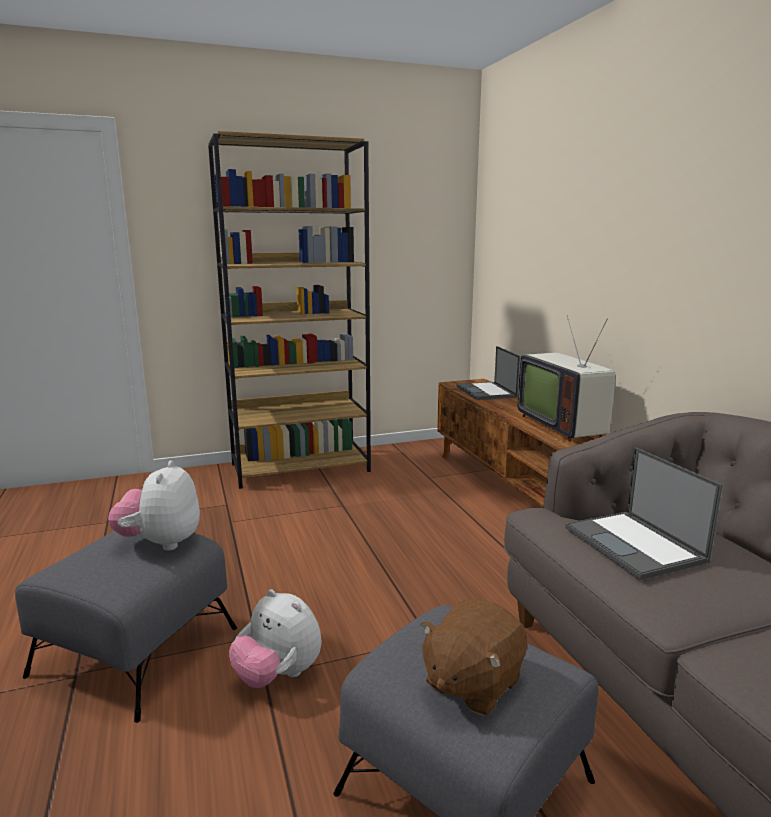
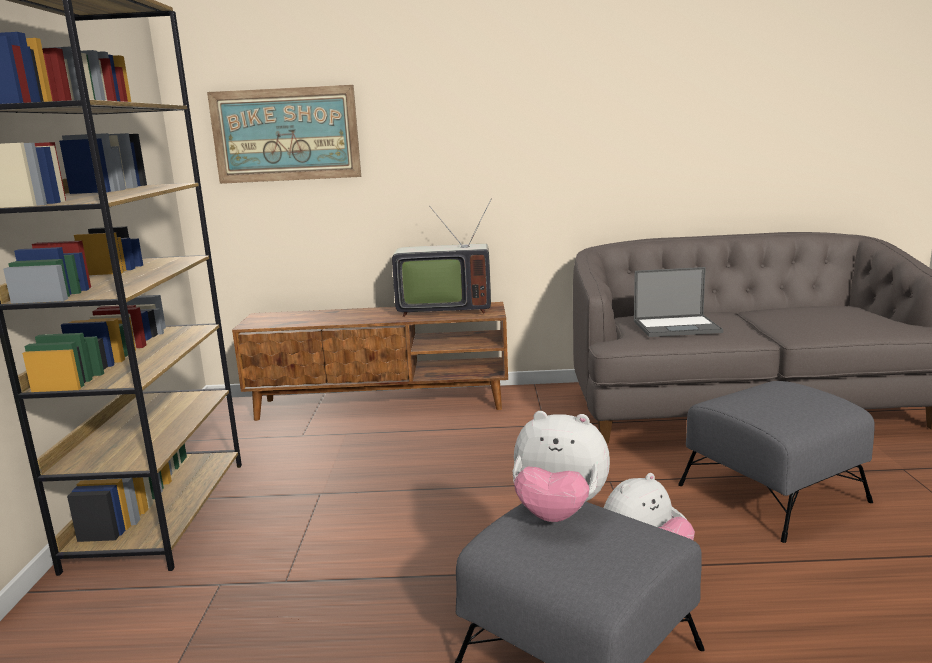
camera: 70 degrees left, 0 degrees up
brown plush toy [420,599,527,716] -> none
laptop [457,346,520,400] -> none
none -> picture [207,85,361,184]

